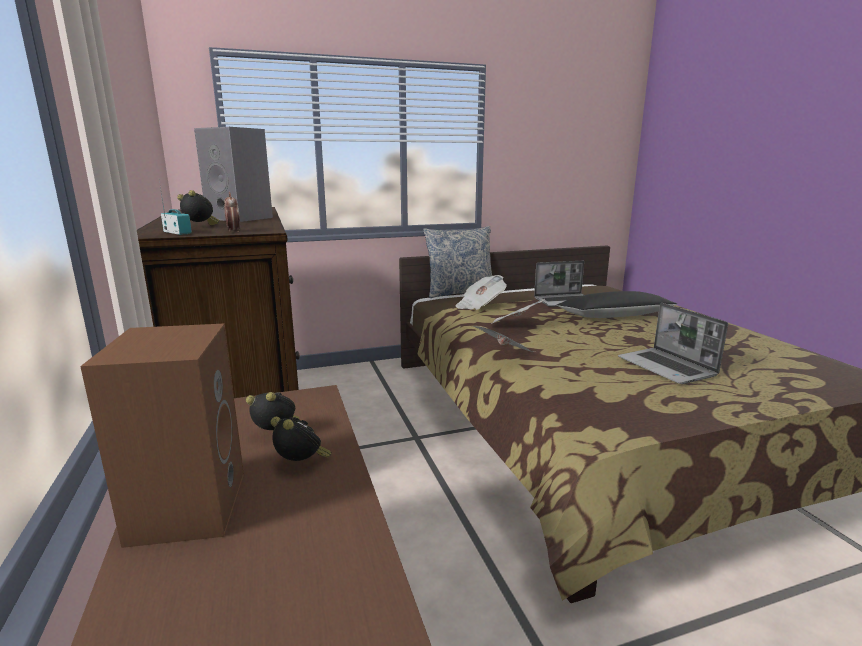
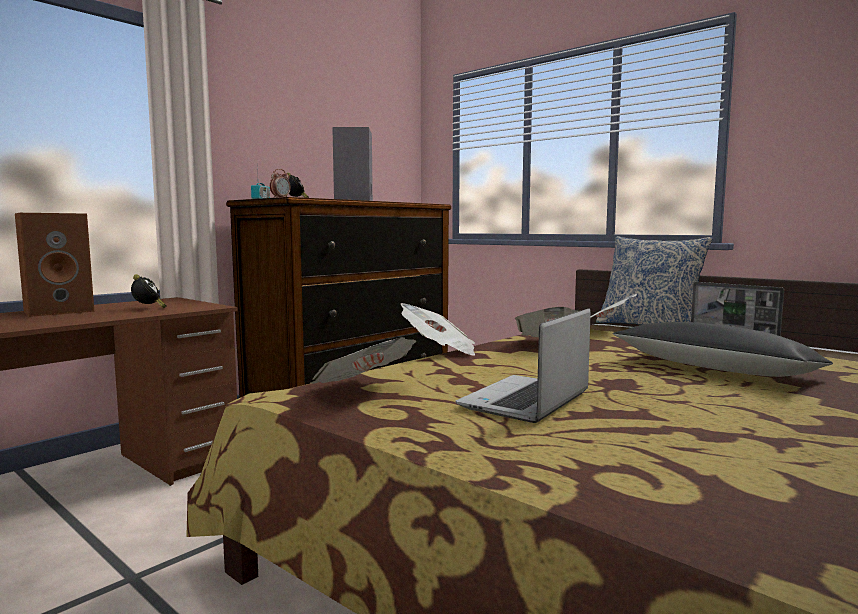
camera: 60 degrees right, 10 degrees down
alarm clock [271,417,332,461] -> none
none -> newspaper [311,337,416,384]

